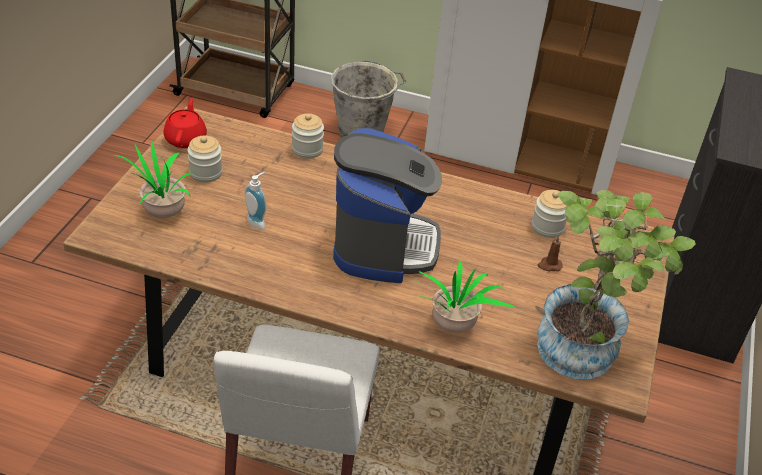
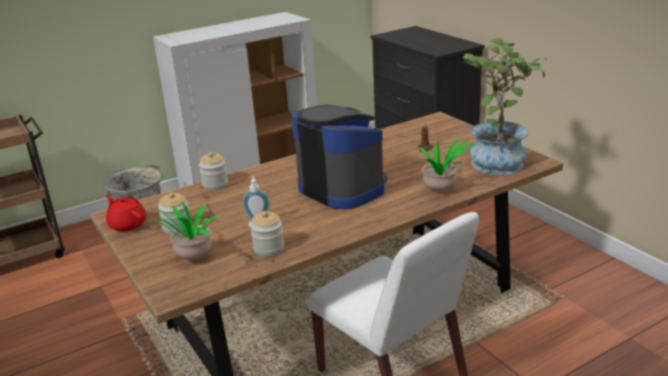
camera: 45 degrees left, 15 degrees down
jar [532,190,567,238] -> jar moved to [250,211,284,256]

